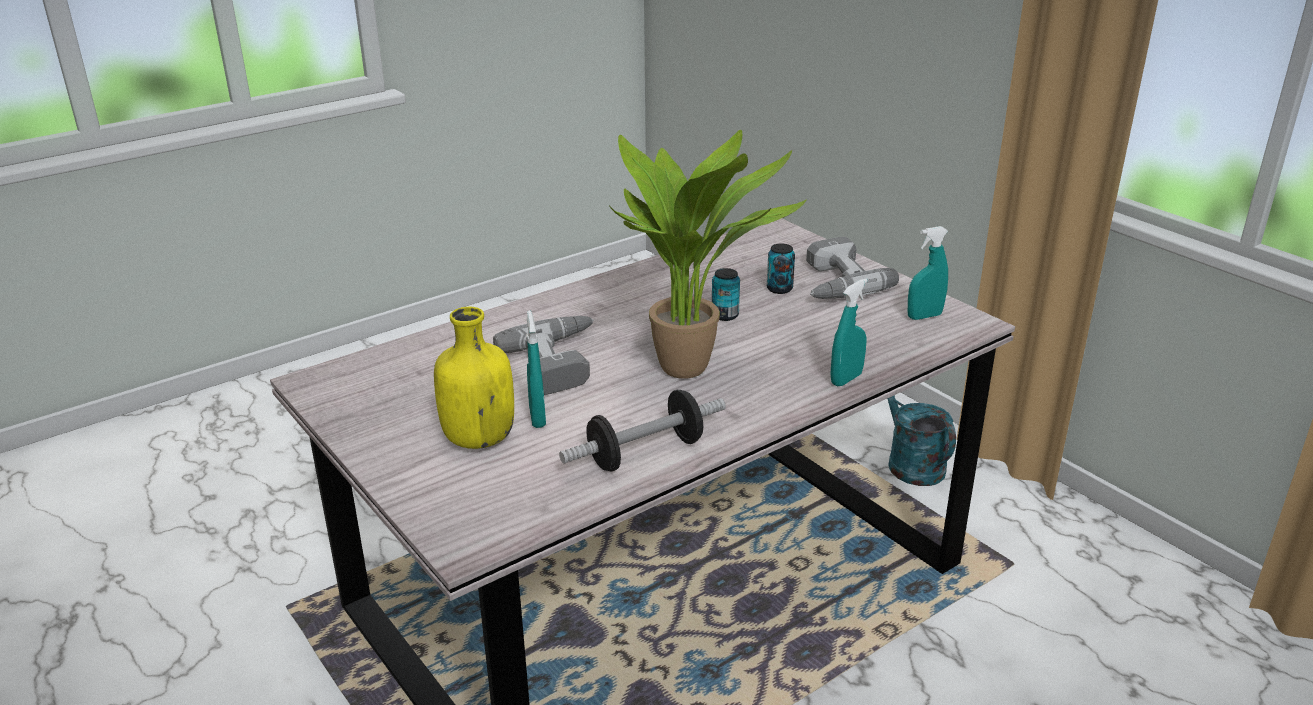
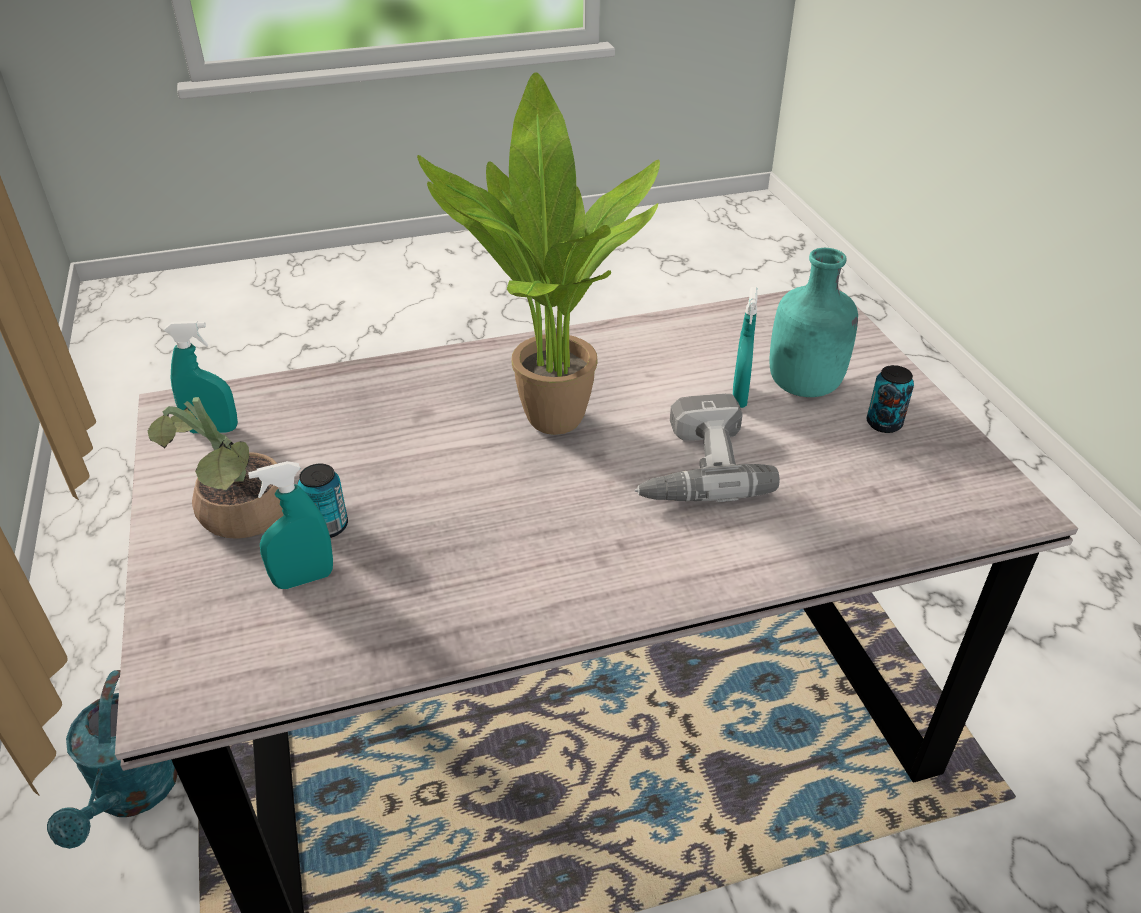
camera: 160 degrees left, 10 degrees up
yellow bottle [434,306,514,449] -> turquoise bottle [769,248,858,397]
dumbbell [559,390,726,472] -> none
can [712,268,740,321] -> can moved to [867,365,914,433]
power drill [806,237,899,299] -> potted plant [148,397,284,539]
turquoise spray bottle [830,278,868,386] -> turquoise spray bottle moved to [248,461,333,589]

